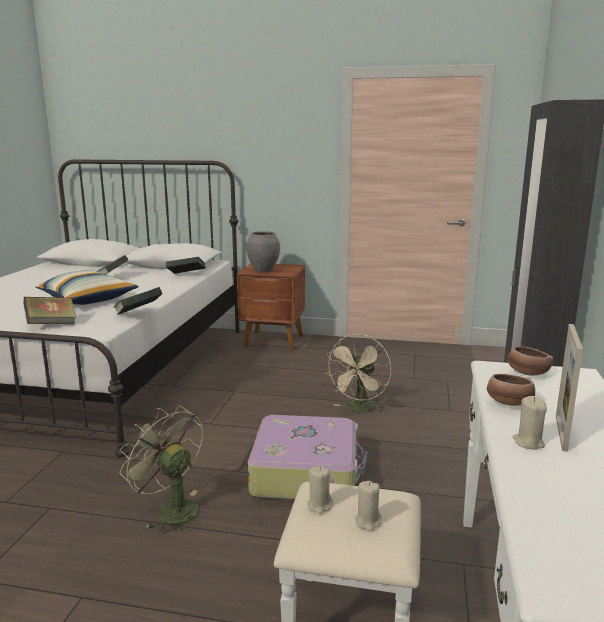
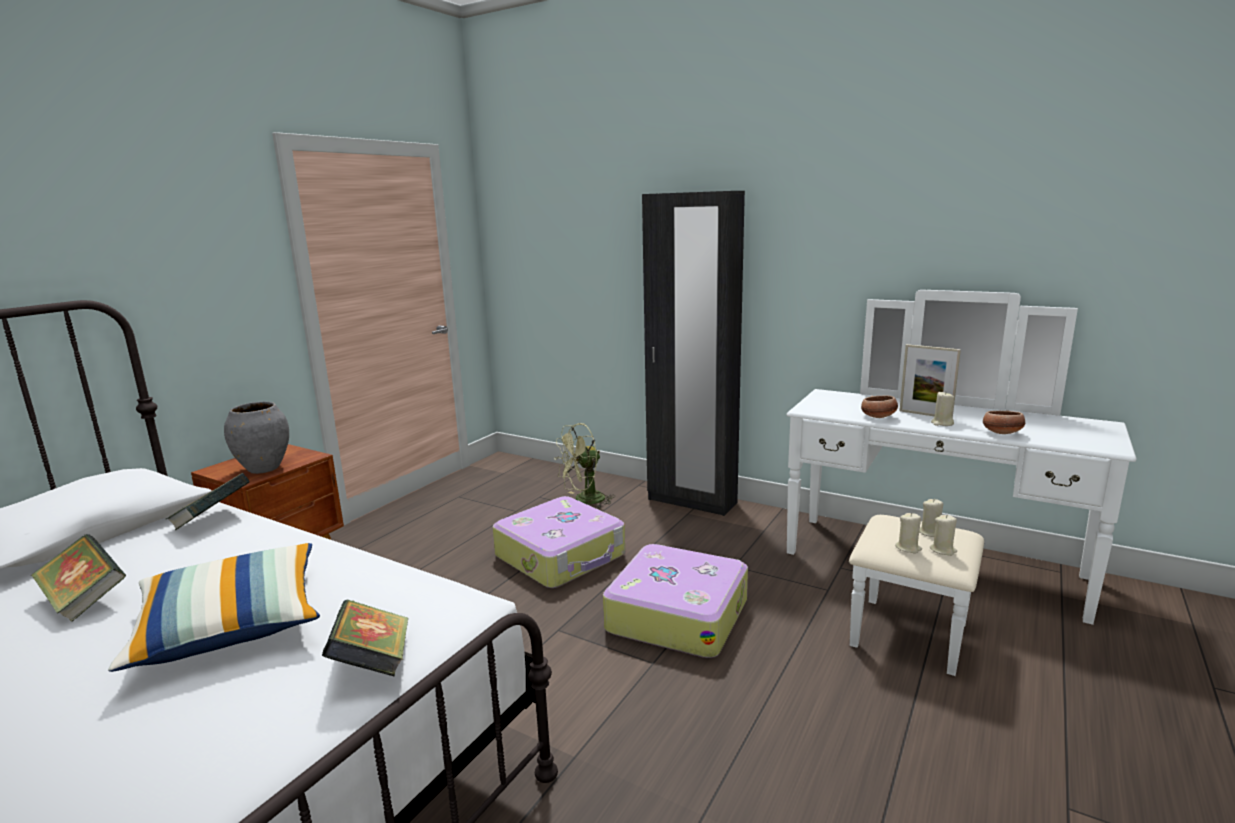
camera: 70 degrees left, 0 degrees up
book [114,287,162,315] -> none
green fan [119,406,203,534] -> green fan moved to [554,423,615,509]
beige fan [326,334,392,413] -> suitcase [493,496,625,588]
bowl [507,346,554,376] -> bowl moved to [983,410,1025,434]
none -> beige candle [930,515,957,556]

